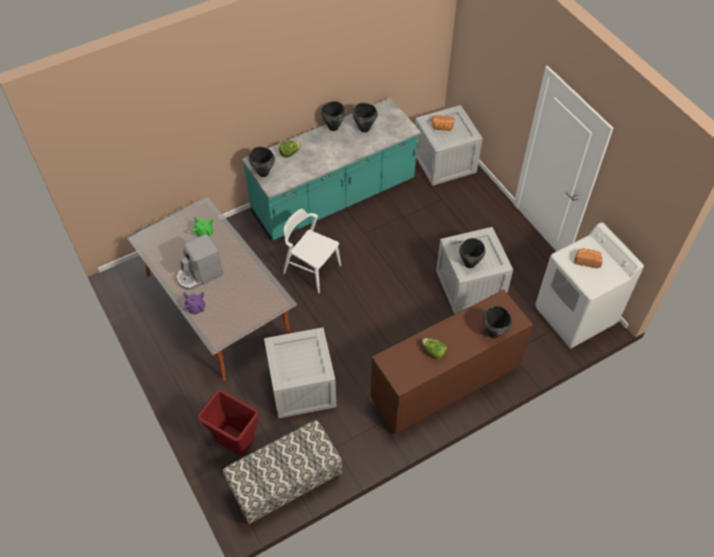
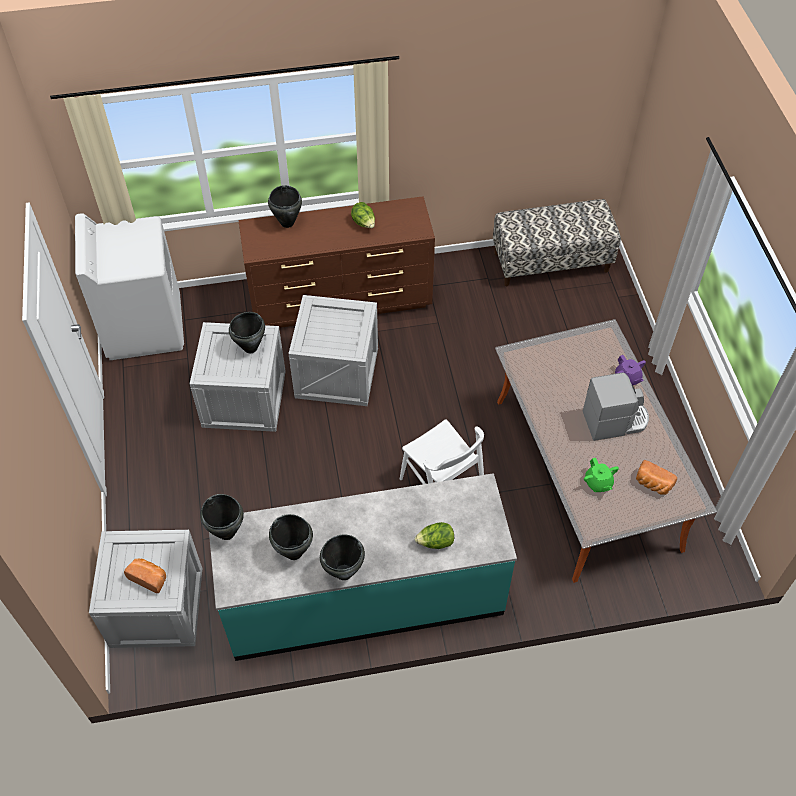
camera: 160 degrees left, 0 degrees up
red trash can [197,390,258,456] -> none
black cooking pot [249,147,275,177] -> black cooking pot moved to [200,494,244,540]
crate [264,327,336,419] -> crate moved to [288,295,378,406]
bread [574,248,602,268] -> bread moved to [636,460,677,495]

